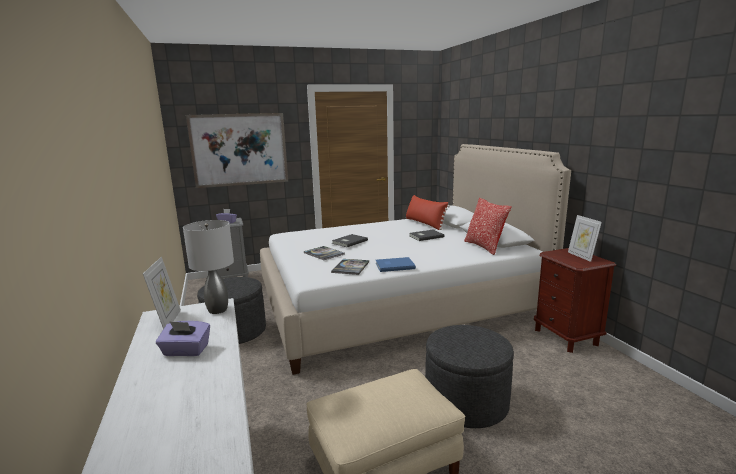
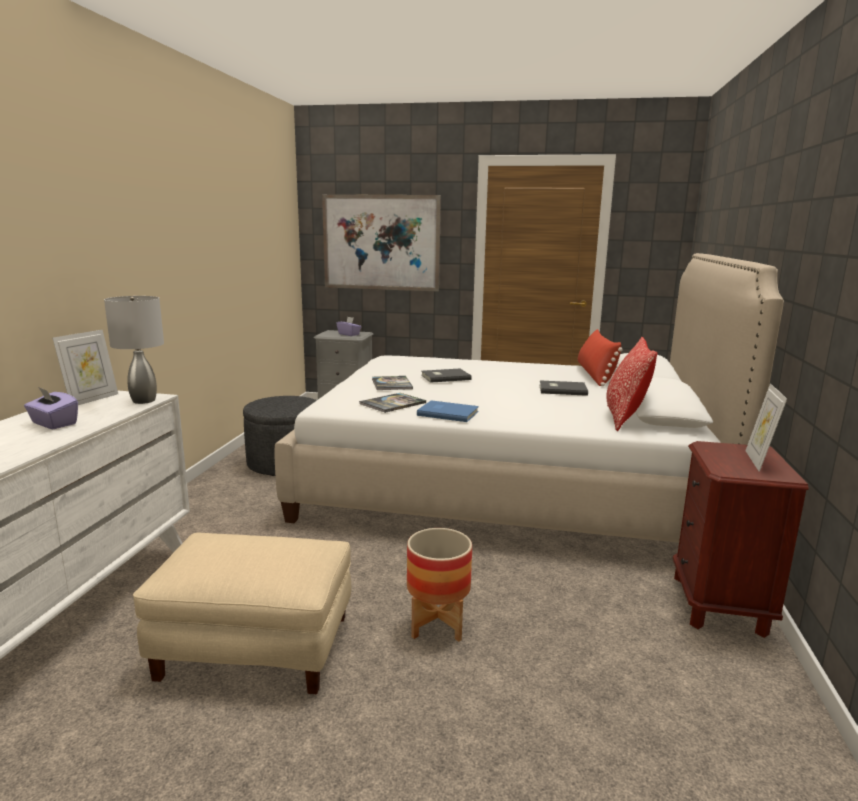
camera: 30 degrees right, 0 degrees up
grey ottoman [425,325,514,428] -> planter [407,528,472,642]

